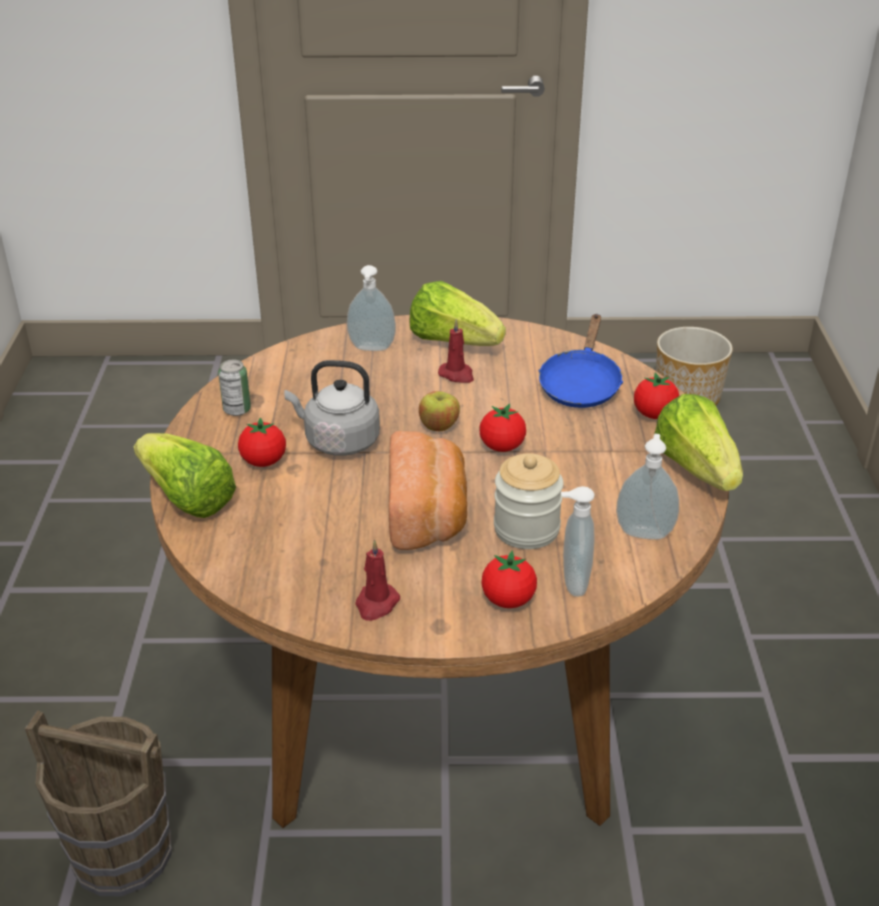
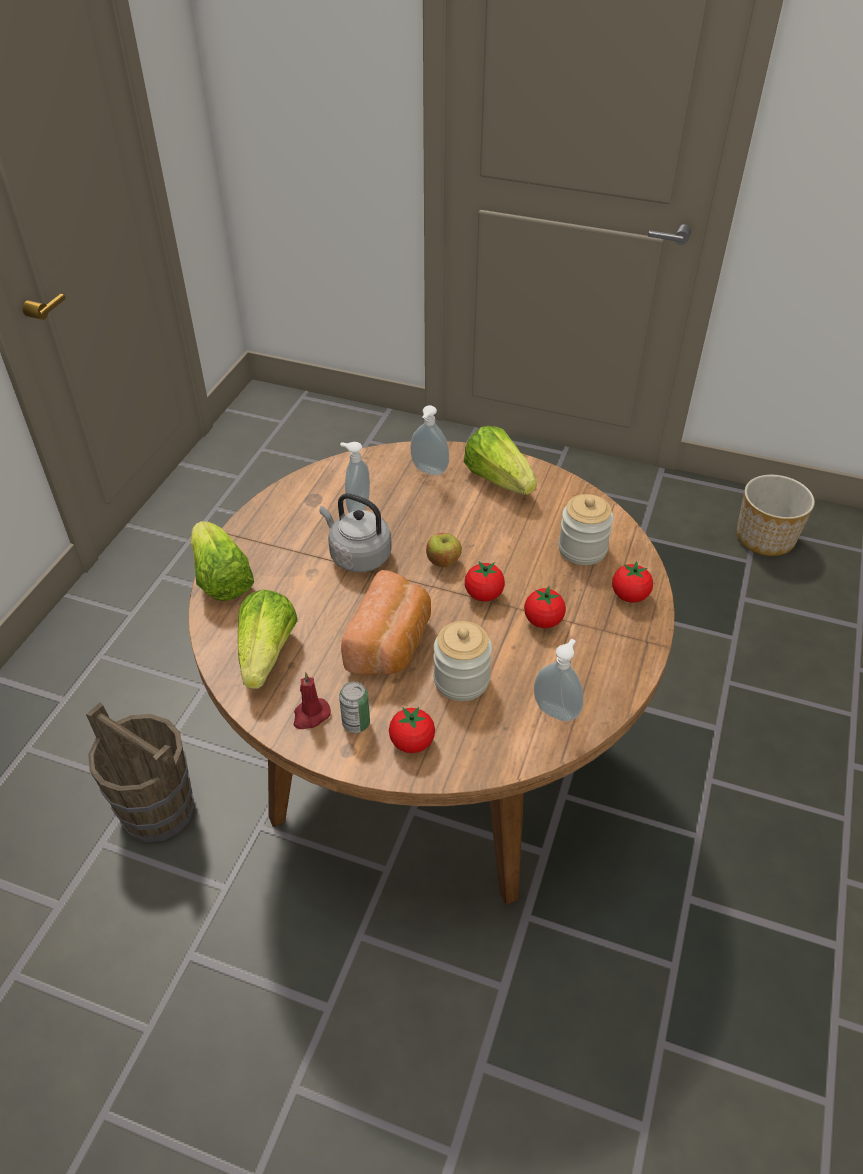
camera: 20 degrees right, 10 degrees up
can [218,360,251,416] -> can moved to [339,681,370,733]
tomato [238,418,286,467] -> tomato moved to [524,586,566,628]
red candle [438,319,474,383] -> none
blue frying pan [538,314,623,408] -> jar [558,494,613,565]
soap dispenser [561,486,595,597] -> soap dispenser moved to [340,442,370,513]
lettuce [654,394,743,491] -> lettuce moved to [238,589,298,689]

